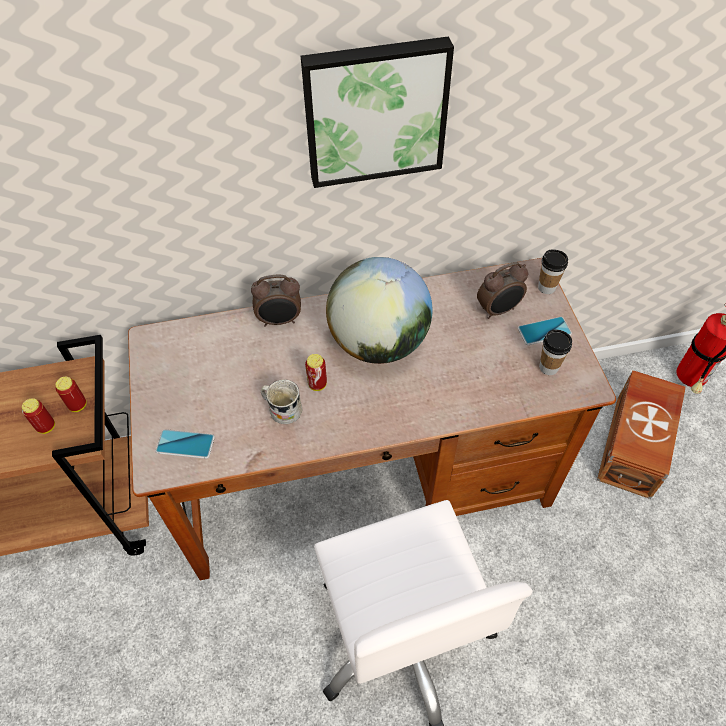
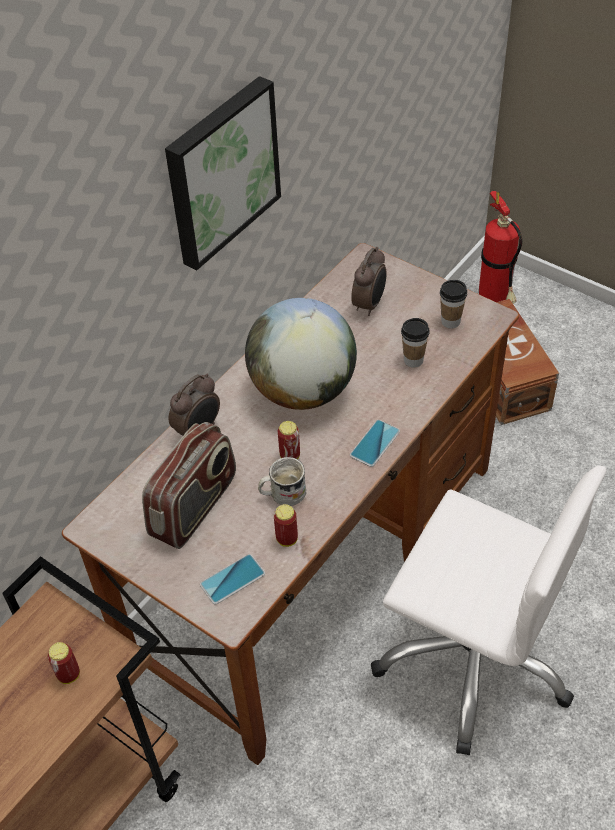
camera: 40 degrees left, 5 degrees down
can [56,377,87,412] -> can moved to [274,504,298,547]
phone [518,317,572,345] -> phone moved to [350,420,400,467]
cup [538,249,568,294] -> cup moved to [401,318,429,368]
none -> radio [142,422,236,549]

